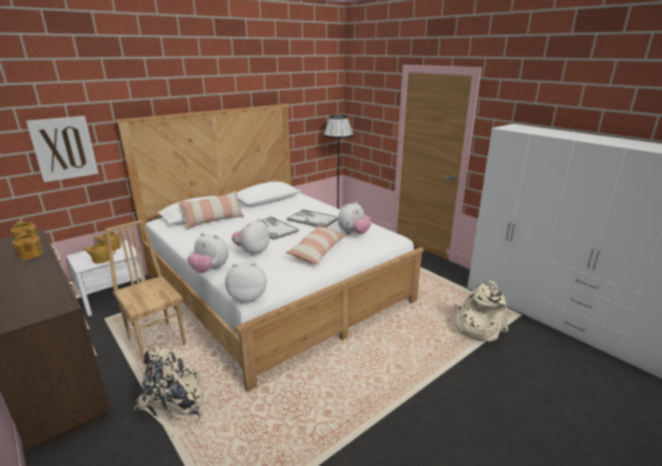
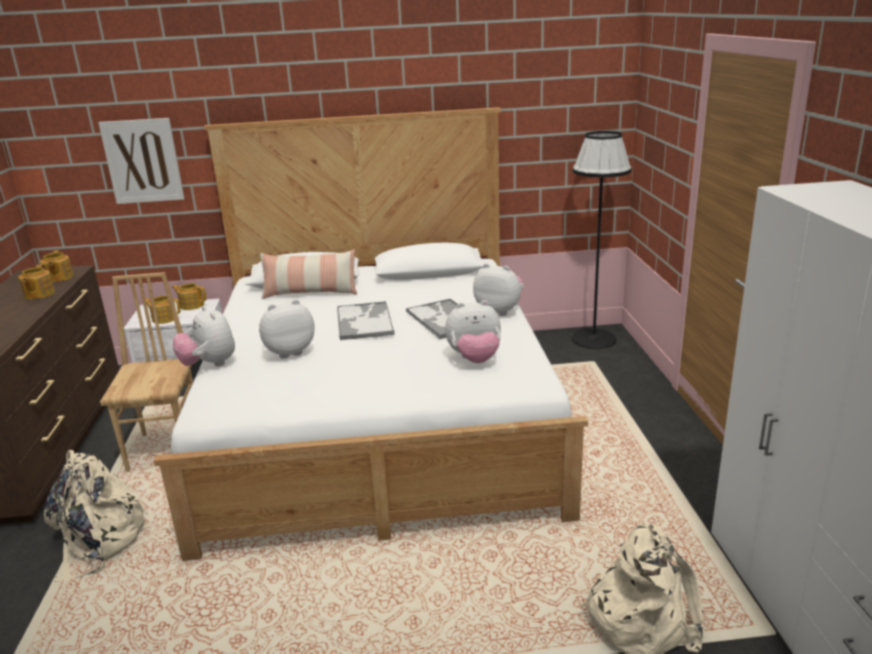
camera: 35 degrees right, 0 degrees up
plush toy [225,262,267,303] -> plush toy moved to [473,263,524,316]
pillow [286,225,346,265] -> none

